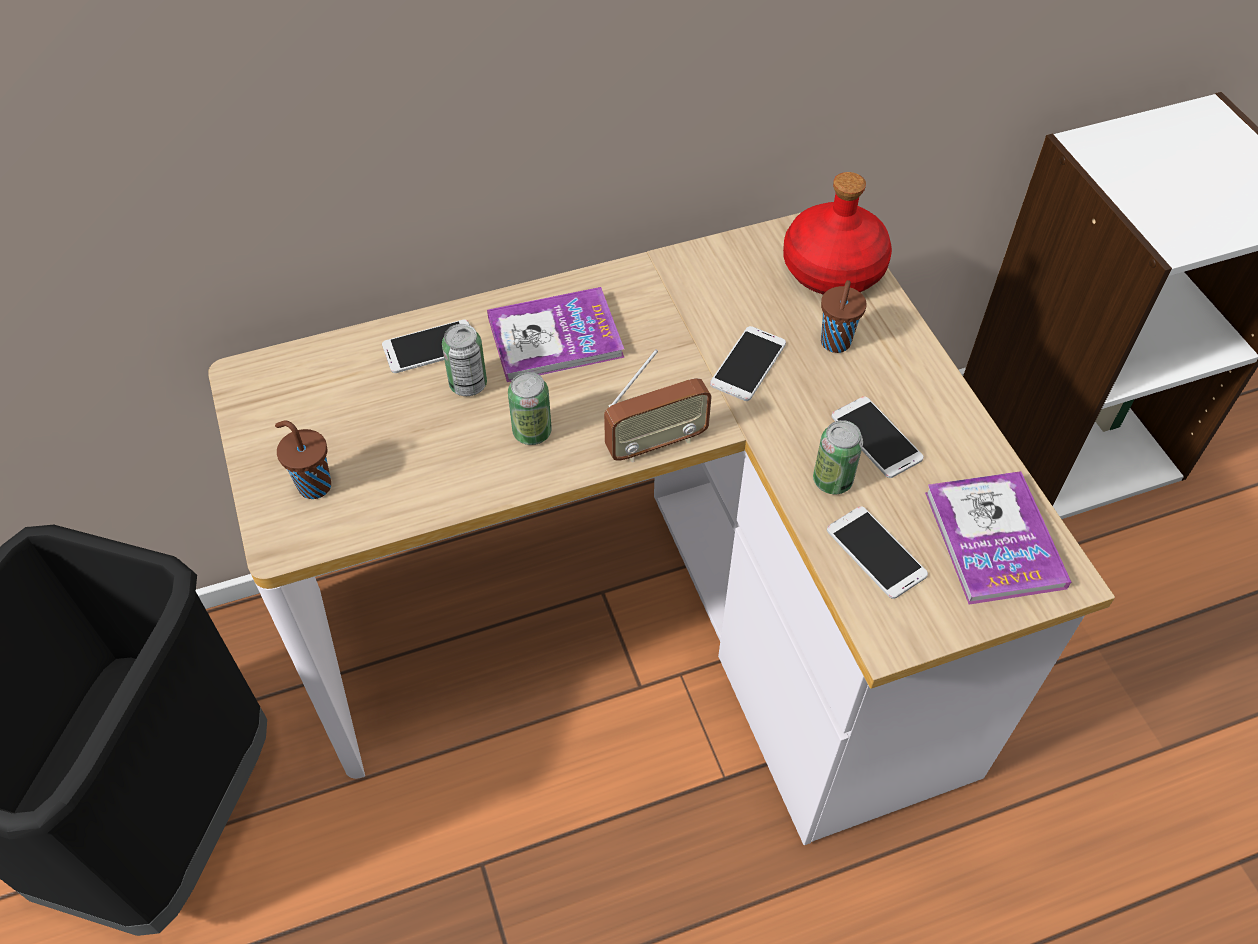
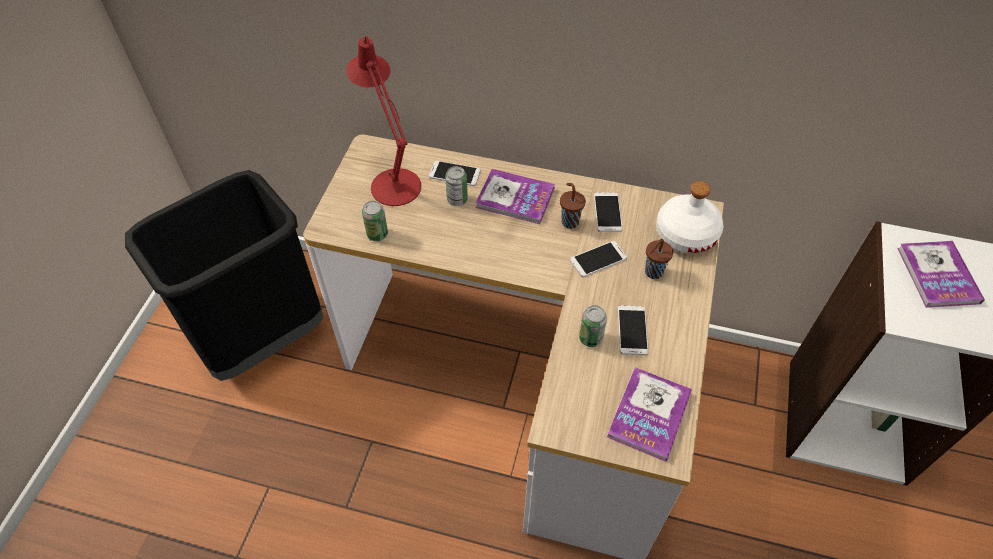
camera: 35 degrees right, 0 degrees up
brown cup [275,420,331,499] -> brown cup moved to [560,183,586,229]
can [508,372,552,445] -> can moved to [362,201,388,241]
radio [604,349,712,462] -> none
red bottle [783,172,892,295] -> white bottle [656,181,724,254]
phone [827,506,928,599] -> phone moved to [594,192,623,232]
none -> red table lamp [346,36,421,206]
none -> book [897,241,985,308]

